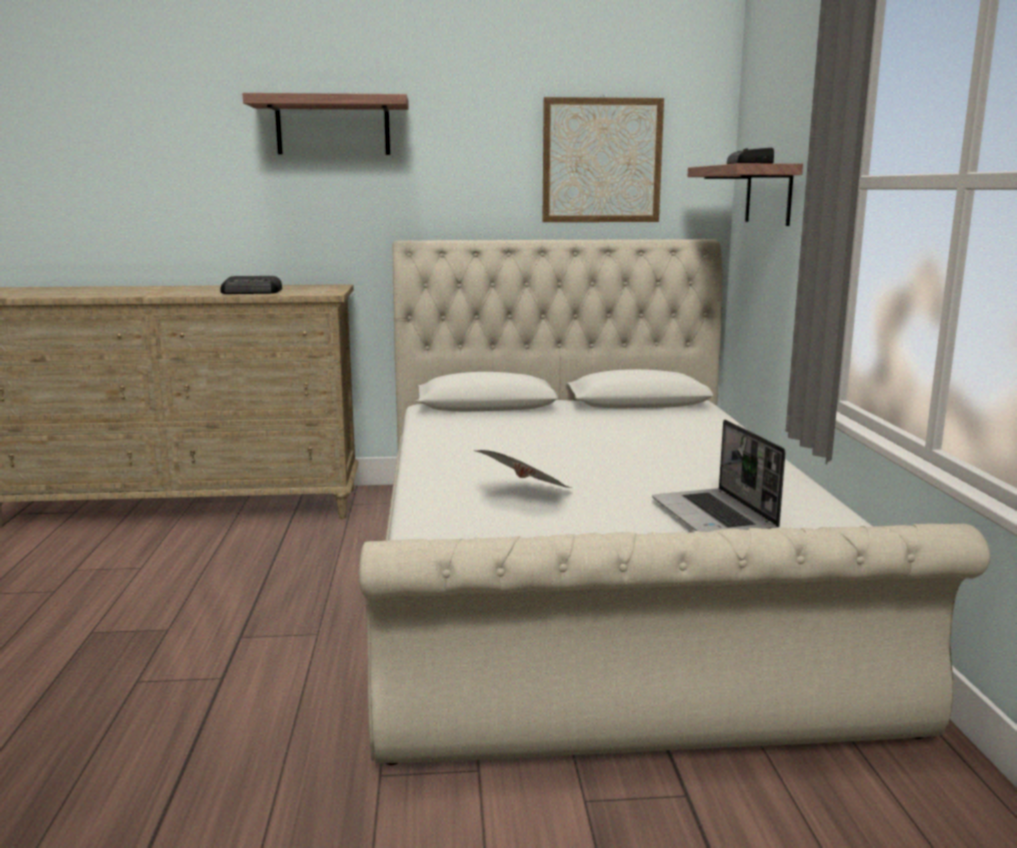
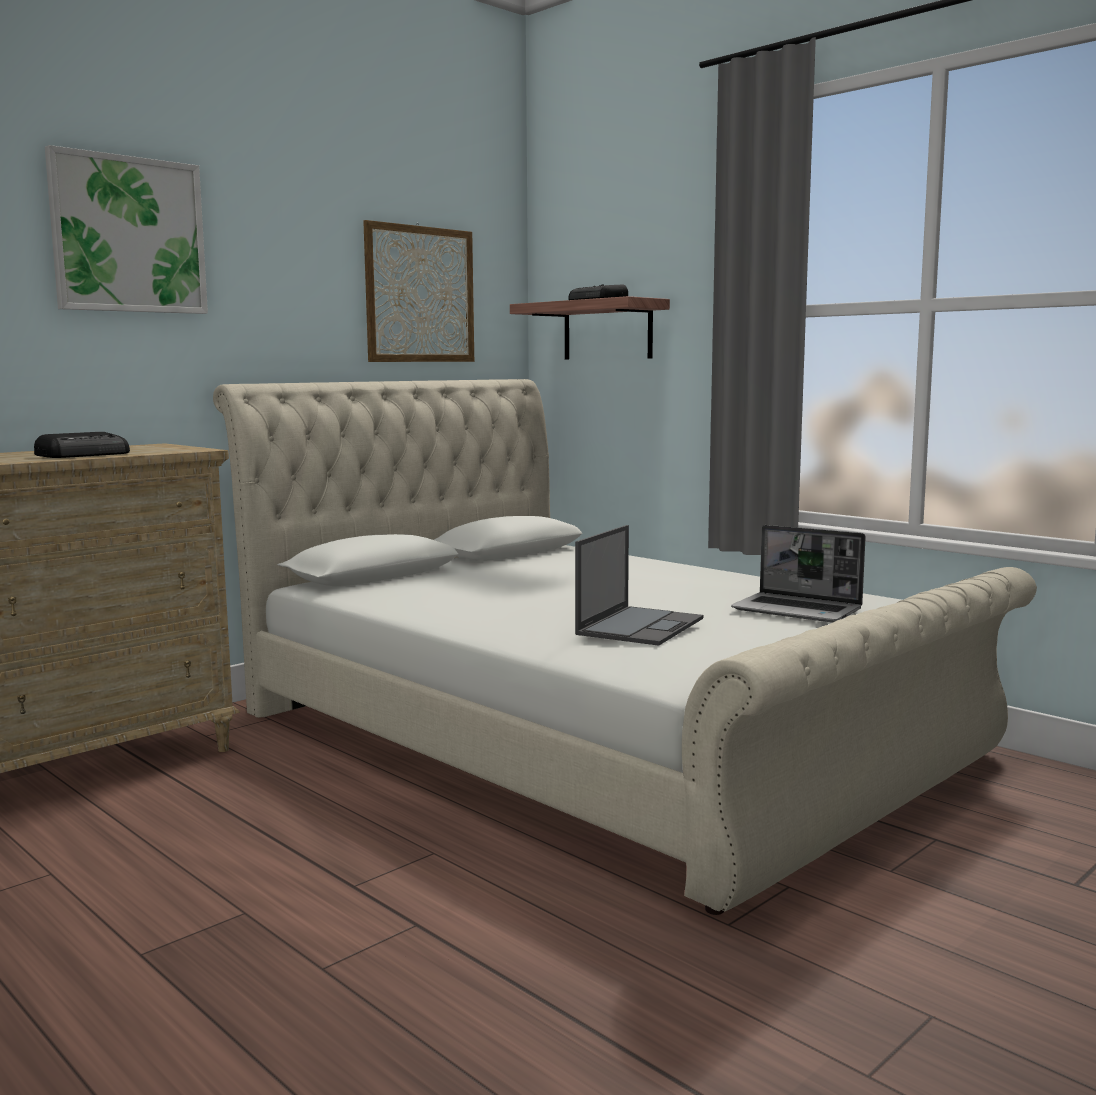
camera: 40 degrees left, 5 degrees down
shelf [242,93,409,155] -> picture [45,145,208,314]
newspaper [475,450,573,488] -> laptop [575,525,703,646]

